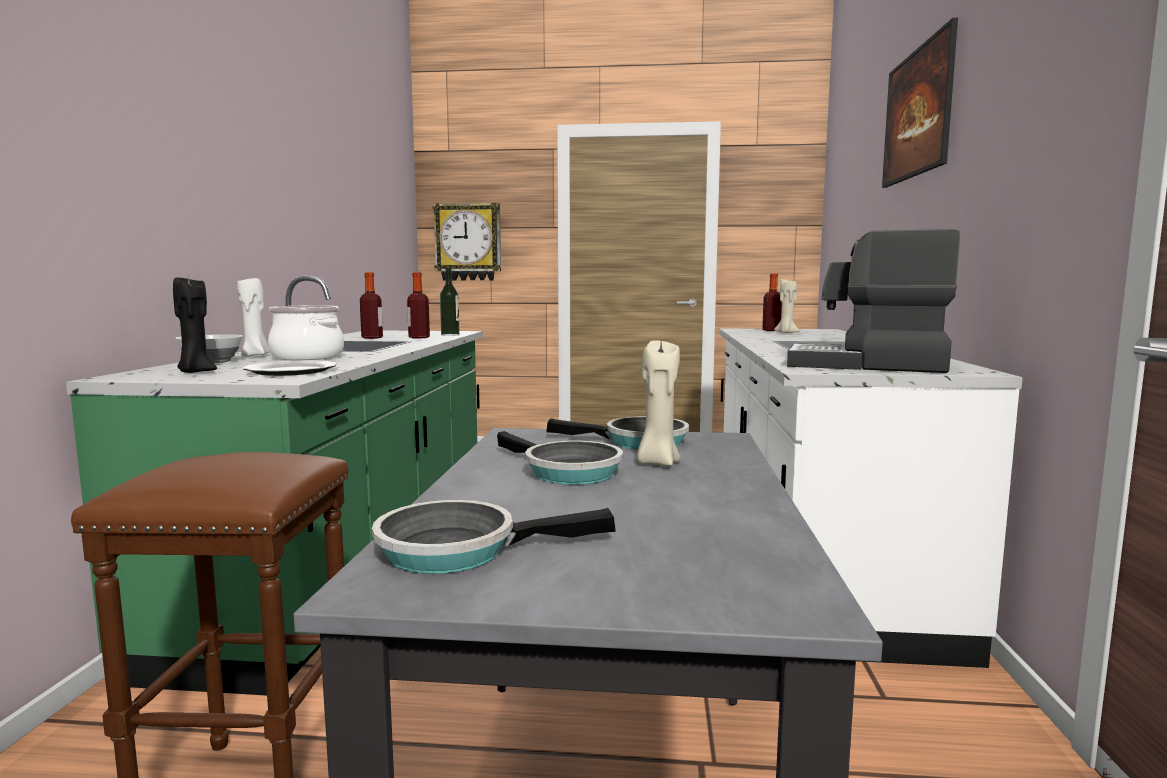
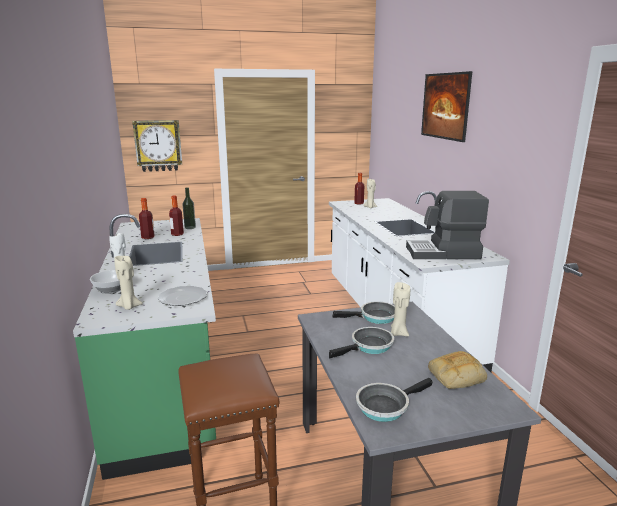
camera: 20 degrees left, 10 degrees up
black candle [173,275,217,373] -> beige candle [114,256,143,310]
cooking pot [268,305,344,360] -> none
frying pan [497,431,623,485] -> frying pan turned 60 degrees counterclockwise [329,327,394,359]
none -> bread [428,351,487,389]

